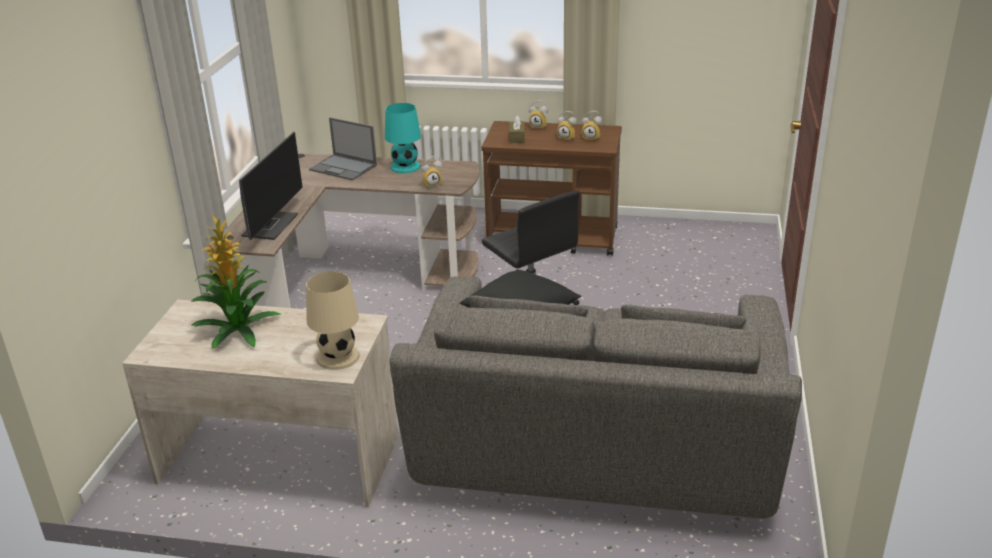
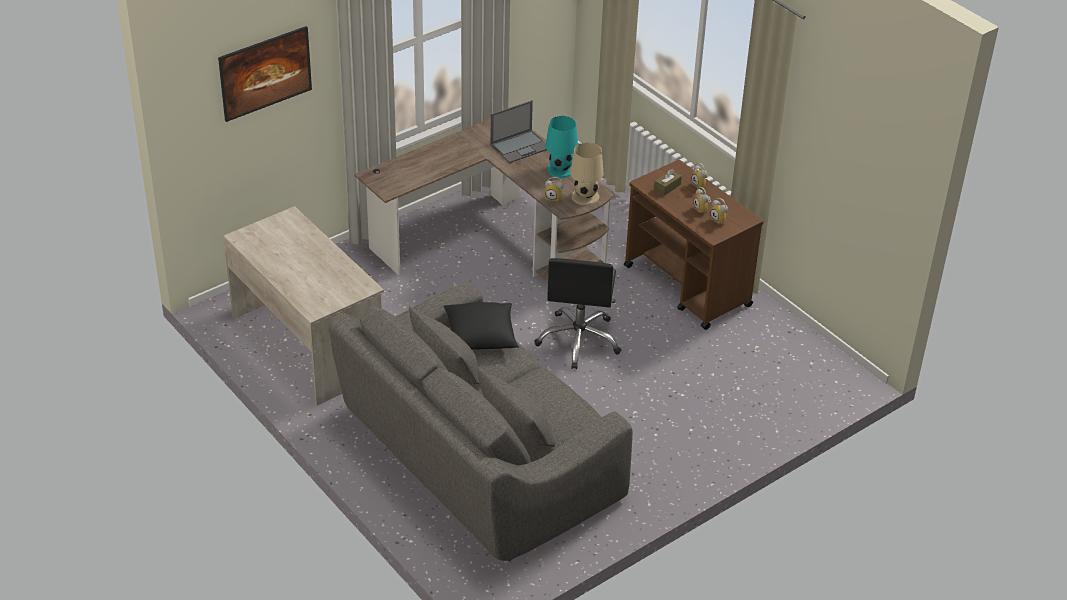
camera: 40 degrees right, 10 degrees up
potted plant [191,215,280,349] -> none
monitor [239,132,303,240] -> none
beige table lamp [306,271,360,370] -> beige table lamp moved to [570,142,603,206]
laptop [309,118,377,181] -> laptop turned 105 degrees counterclockwise [490,100,547,163]
none -> picture [218,26,312,122]

